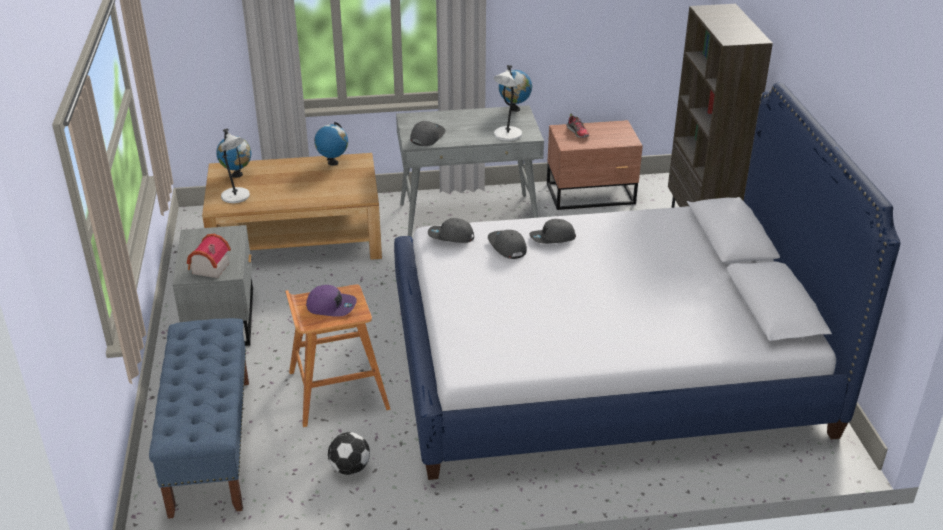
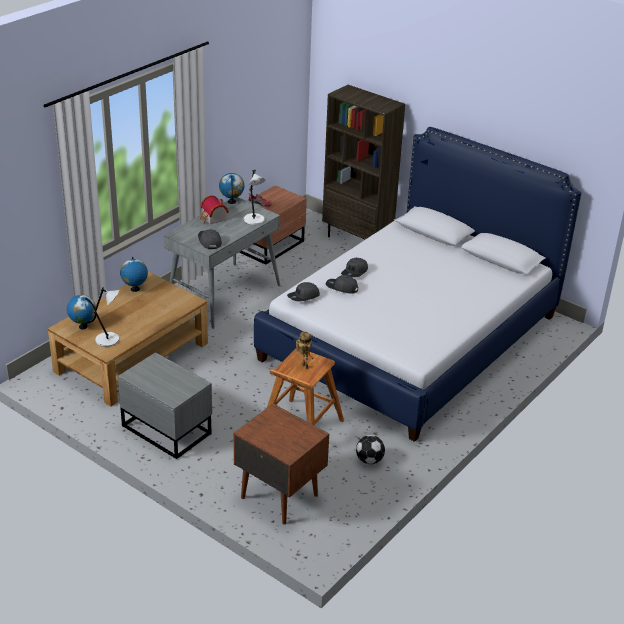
camera: 45 degrees left, 0 degrees up
blue bench [149,318,249,519] -> brown nightstand [233,404,329,524]
toy house [187,234,231,278] -> toy house moved to [200,196,229,224]
purple cap [306,285,357,317] -> toy robot [296,332,313,369]

